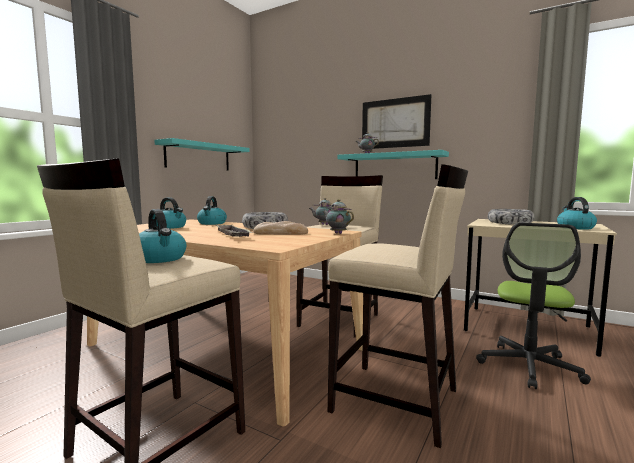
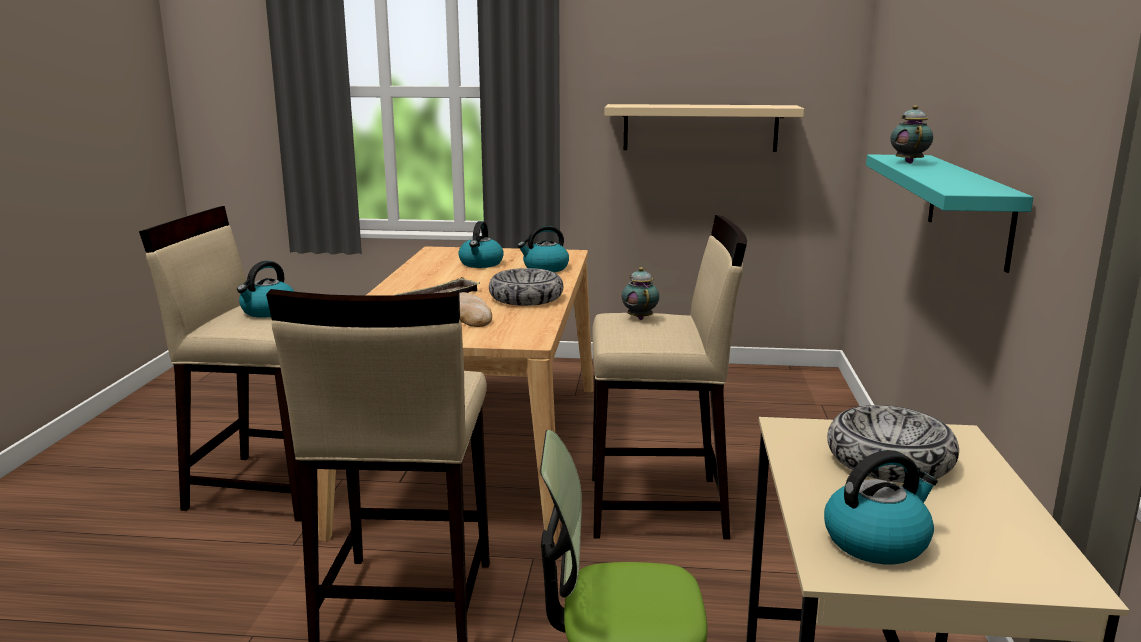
camera: 65 degrees right, 10 degrees up
turquoise shelf [154,138,250,170] -> beige shelf [605,104,804,152]
teapot [323,199,354,234] -> none
picture [362,94,431,149] -> none

